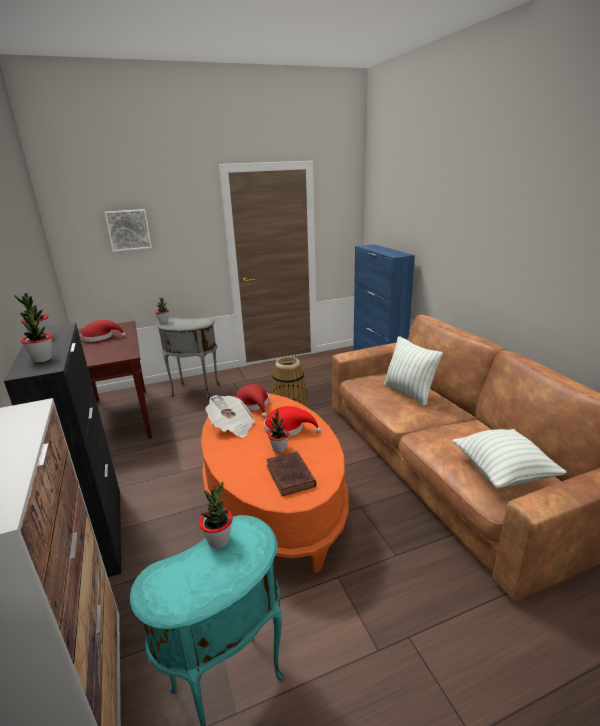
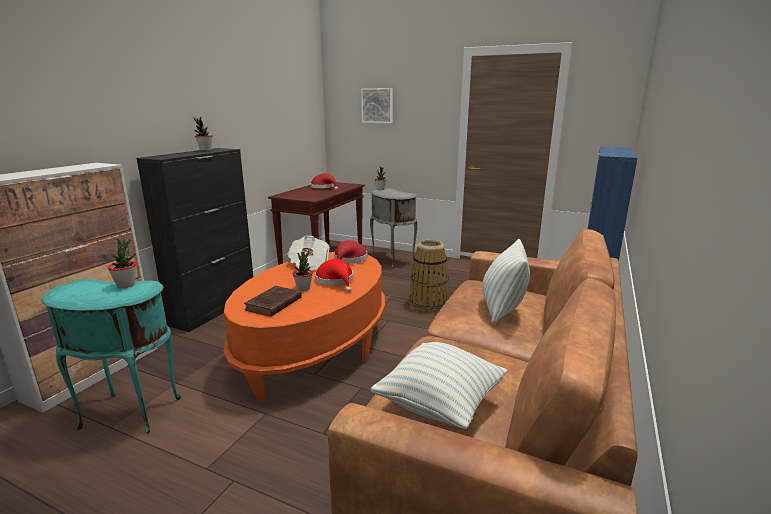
camera: 45 degrees right, 5 degrees down
potted plant [20,306,52,362] -> none

